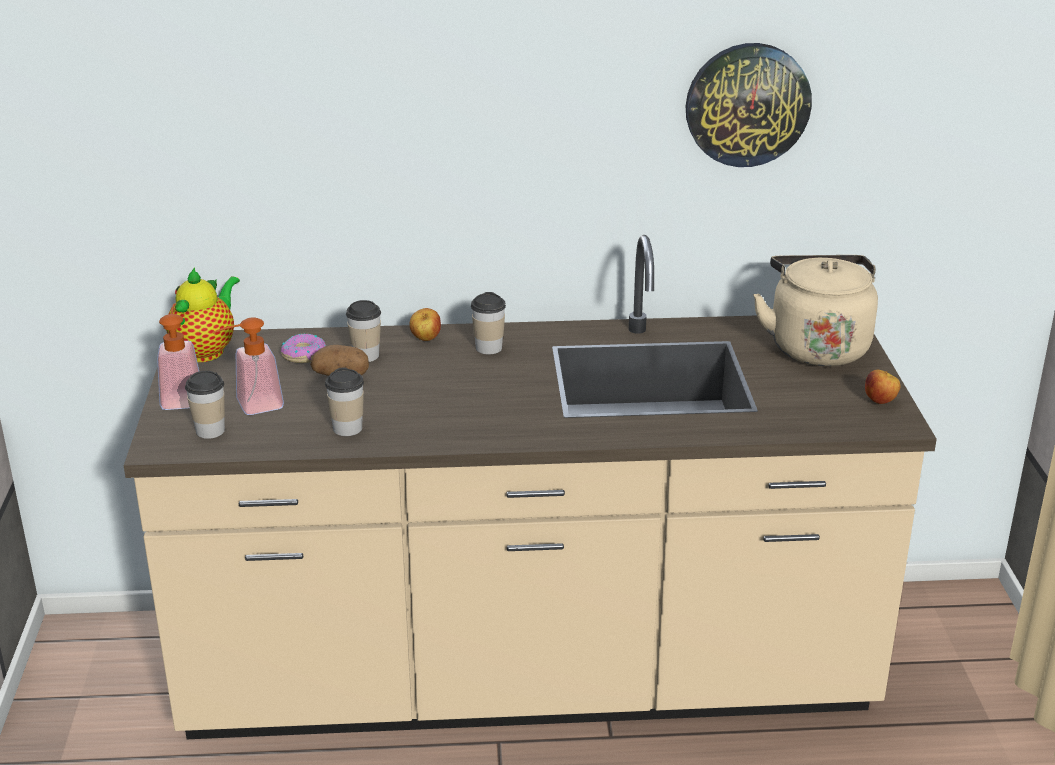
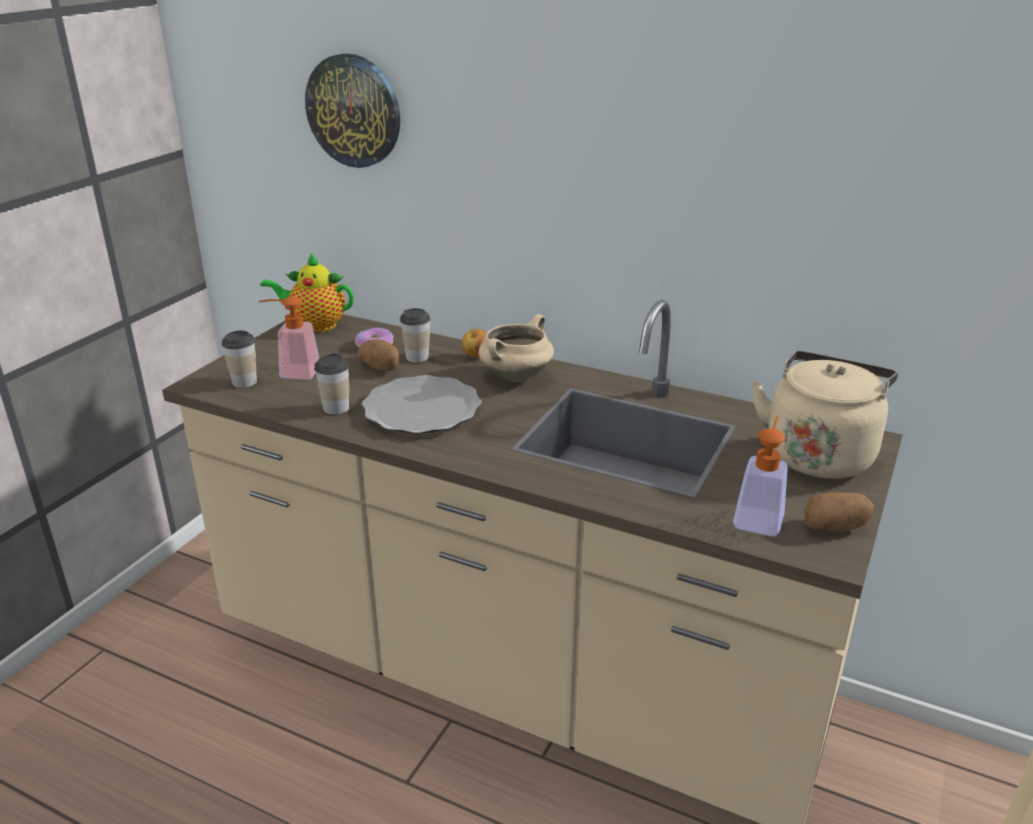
camera: 30 degrees right, 0 degrees up
soap dispenser [157,304,199,410] -> soap dispenser moved to [733,416,788,536]
teapot [166,267,240,362] -> teapot turned 135 degrees counterclockwise [260,253,354,332]
cup [471,292,506,354] -> beige cooking pot [479,314,554,382]
wall clock [686,43,812,167] -> wall clock moved to [305,53,400,168]
apple [865,370,900,404] -> potato [804,492,874,532]
none -> plate [362,375,482,434]

